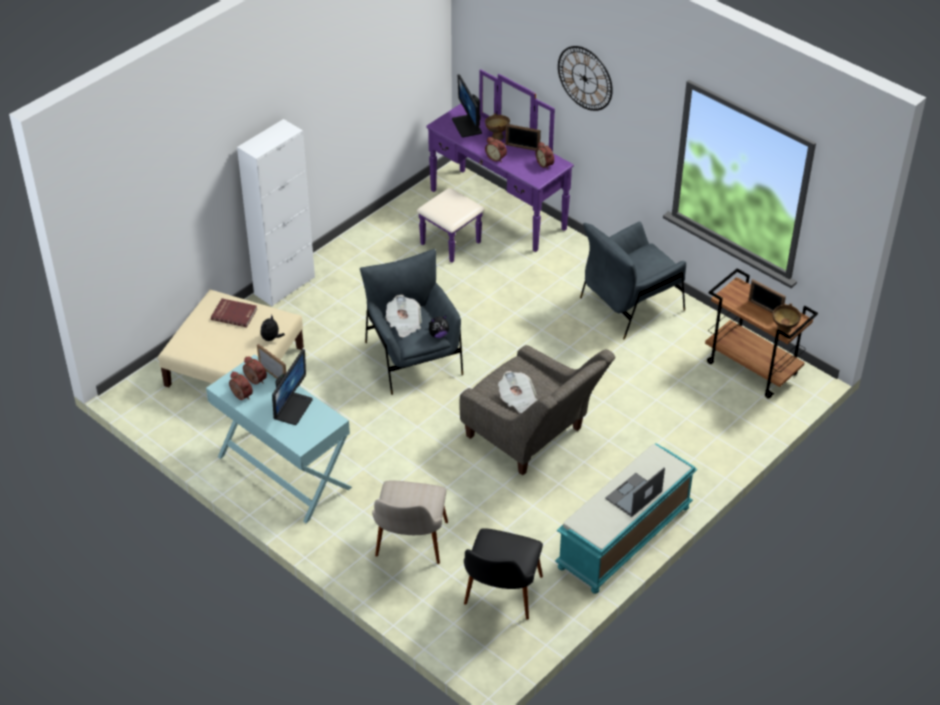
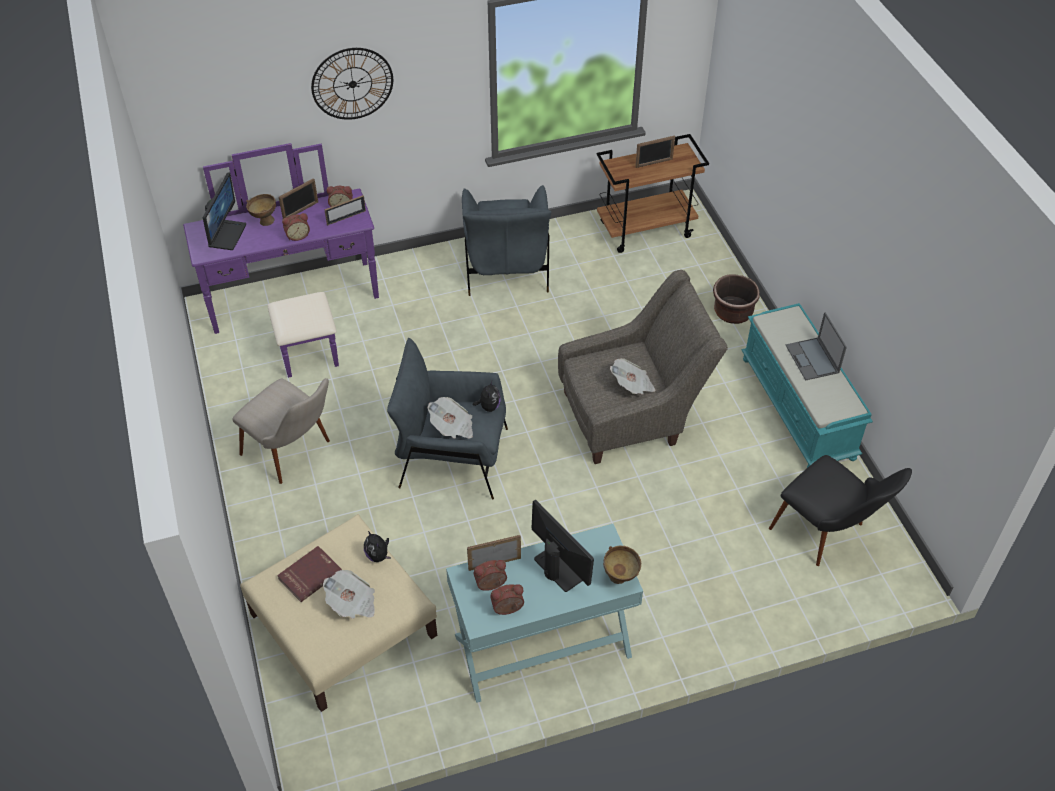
camera: 60 degrees left, 5 degrees up
white cabinet [237,119,315,306] -> none
beige chair [372,481,448,564] -> beige chair moved to [233,378,330,484]
monitor [452,74,482,138] -> monitor turned 90 degrees counterclockwise [203,172,246,250]
brown bowl [773,304,801,333] -> brown bowl moved to [603,546,641,584]
none -> newspaper [323,570,375,619]
none -> picture frame [324,195,366,225]
none -> brown planter [713,274,760,324]

